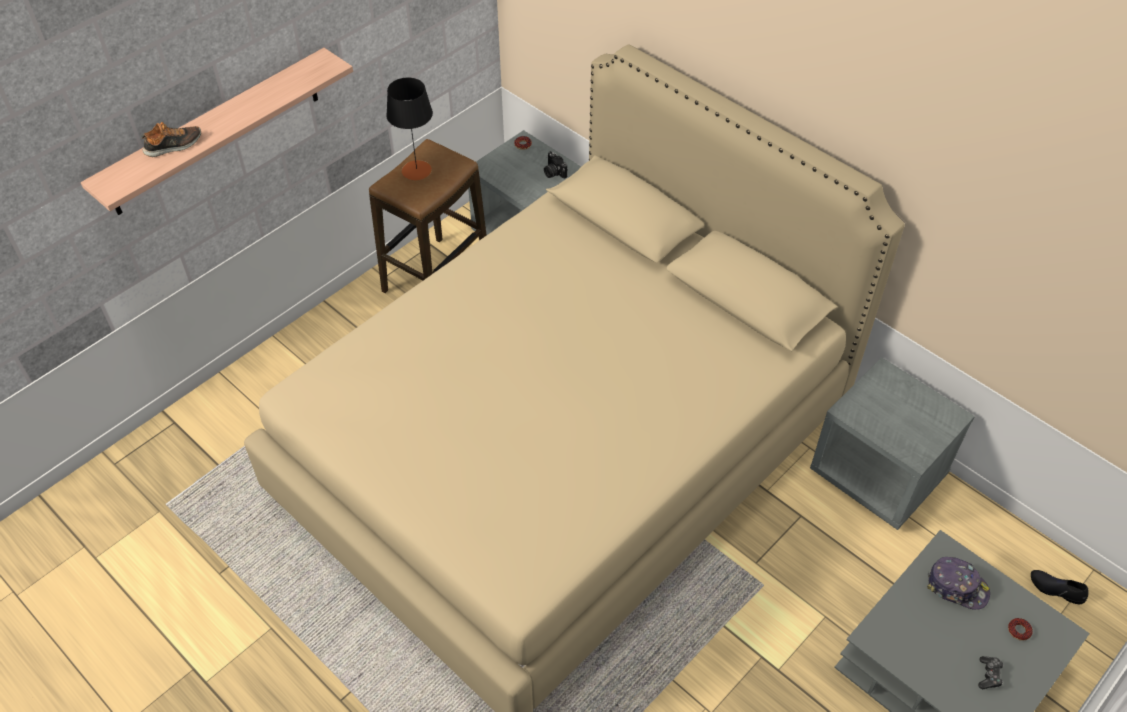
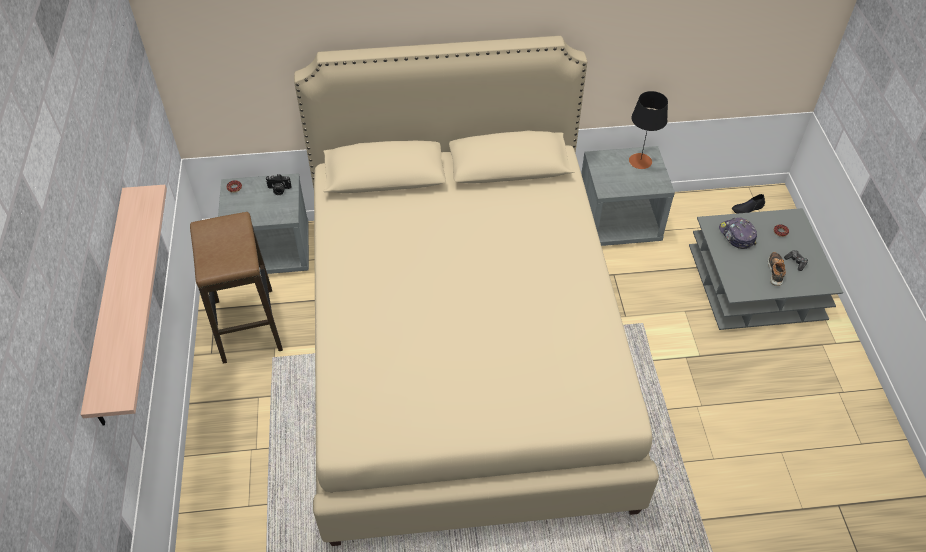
camera: 50 degrees left, 0 degrees up
shoe [141,122,201,157] -> shoe moved to [768,252,786,286]
black table lamp [386,78,433,180] -> black table lamp moved to [629,91,668,169]
cap [927,557,990,610] -> cap turned 90 degrees counterclockwise [719,218,757,249]

